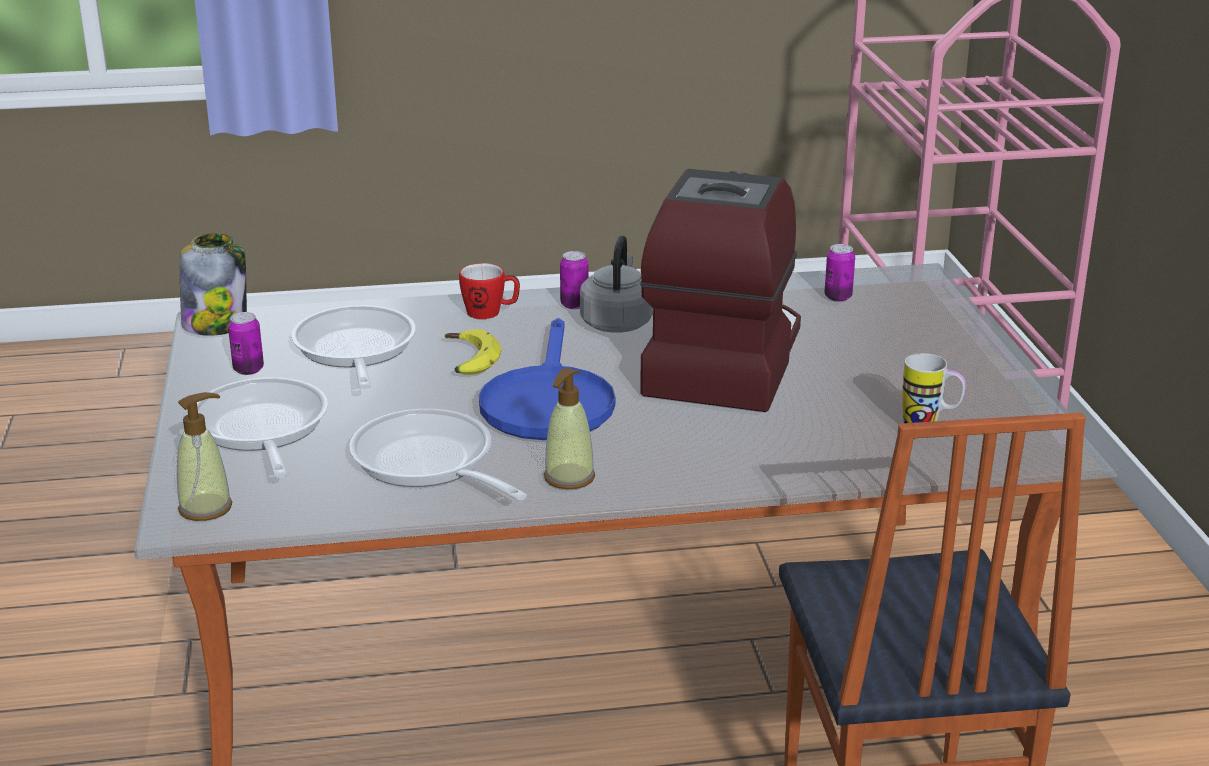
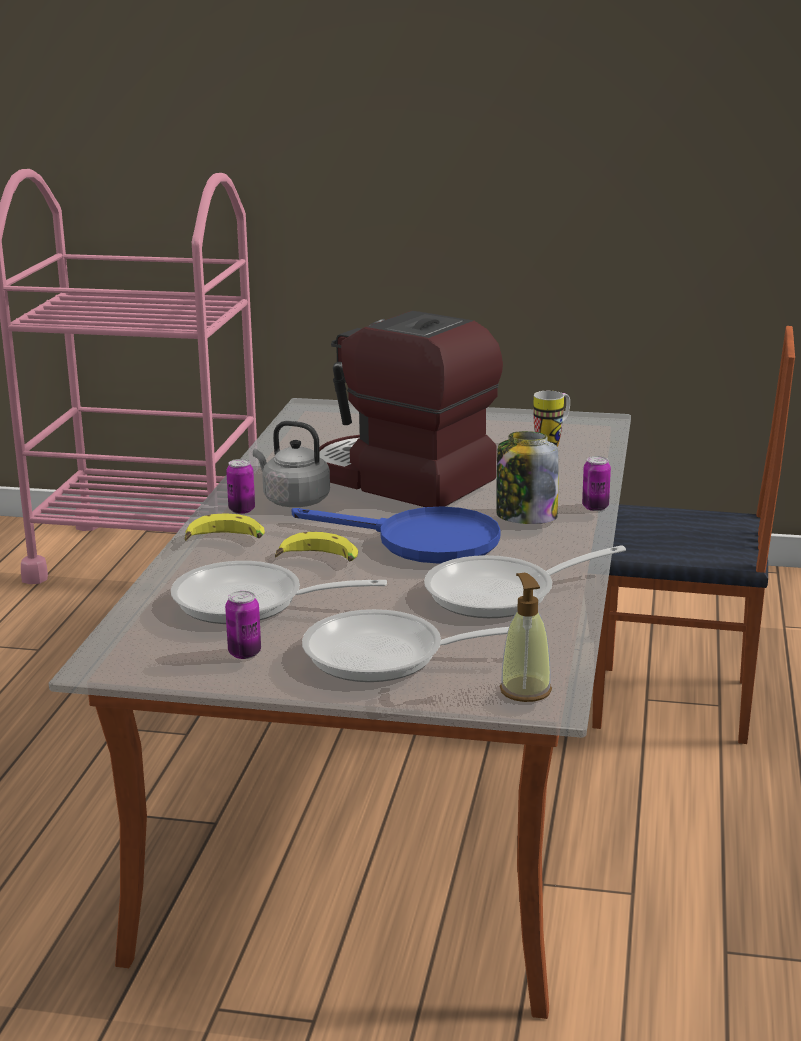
camera: 70 degrees left, 5 degrees down
jar [180,233,247,336] -> jar moved to [496,431,559,524]
mug [459,263,520,319] -> banana [185,513,265,541]
soap dispenser [544,368,595,489] -> none
can [824,244,855,302] -> can moved to [582,456,611,511]

